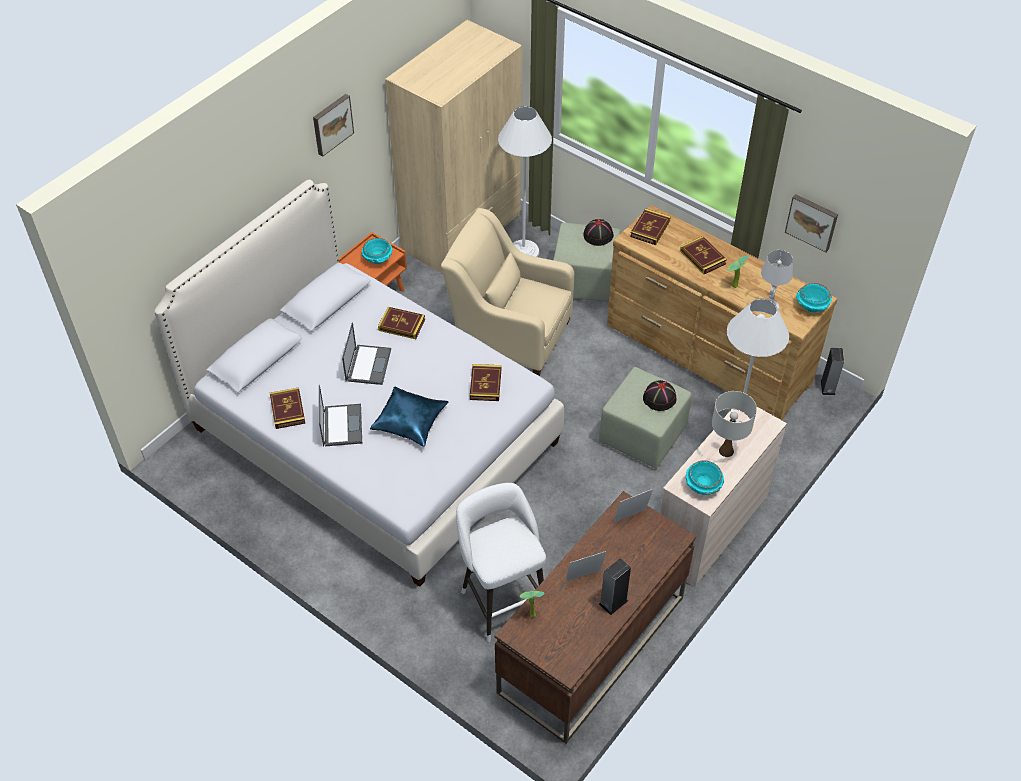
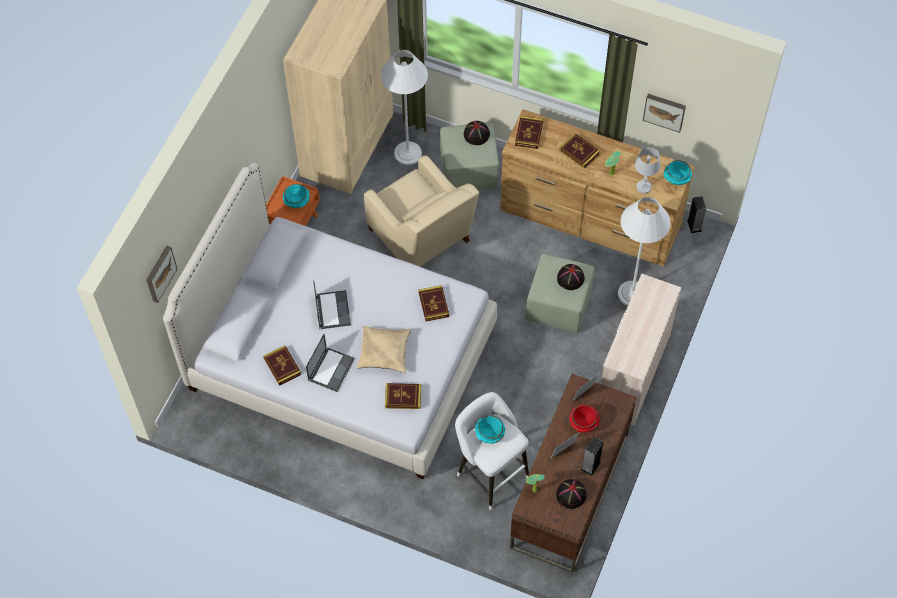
camera: 15 degrees left, 10 degrees up
picture [313,94,354,157] -> picture moved to [146,245,178,303]
laptop [319,385,362,447] -> laptop turned 45 degrees clockwise [306,334,354,392]
blue pillow [370,387,449,447] -> beige pillow [357,326,411,373]
book [378,307,425,339] -> book moved to [385,383,421,409]
beige armchair [441,208,574,376] -> beige armchair turned 135 degrees counterclockwise [364,155,479,266]
turquoise bowl [686,460,724,495] -> turquoise bowl moved to [475,415,505,444]
white table lamp [712,391,757,457] -> none
none -> black hat [556,479,587,509]
none -> red bowl [569,404,600,432]

